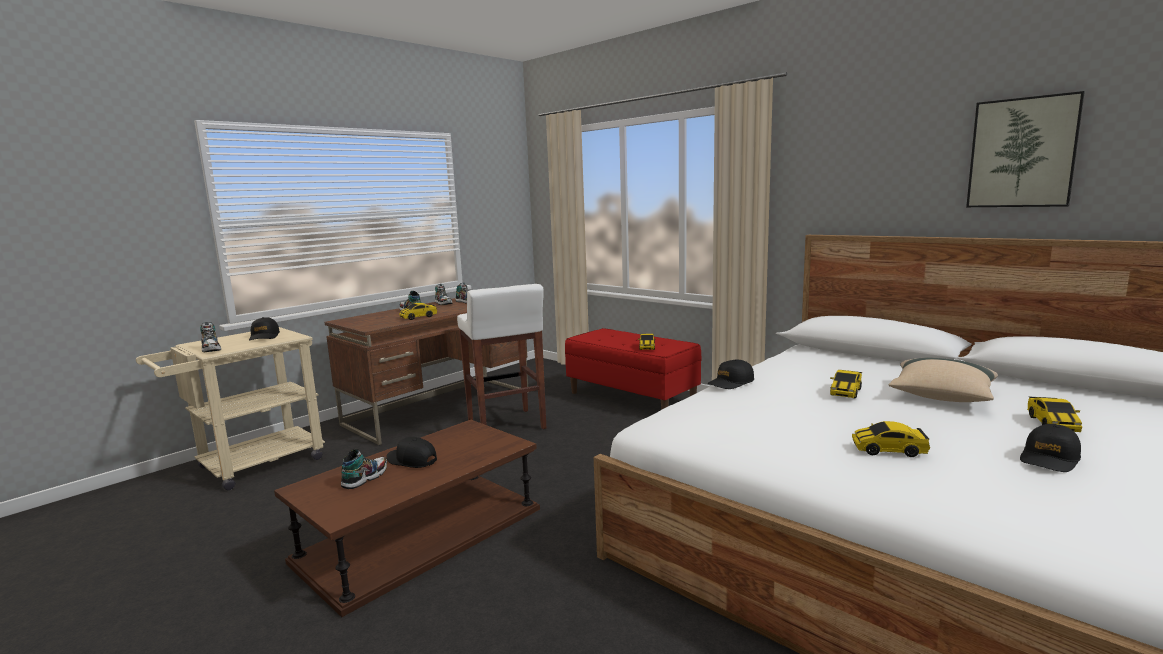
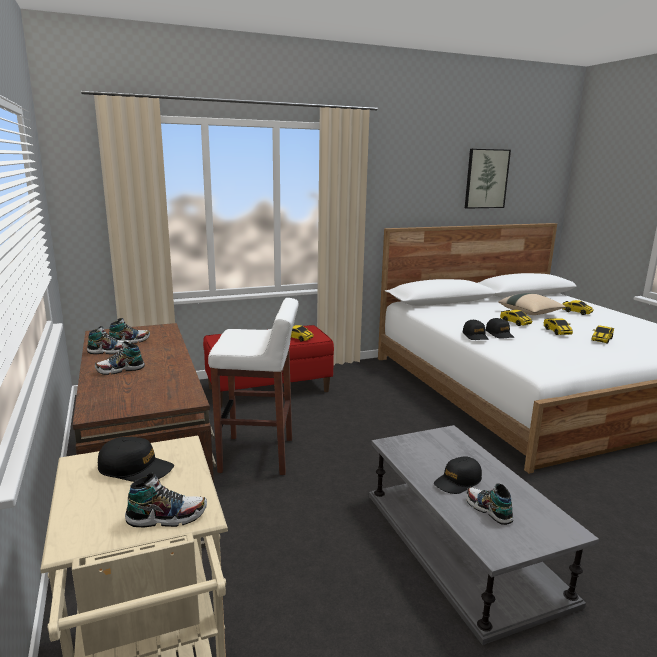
camera: 65 degrees left, 5 degrees up
brown coffee table [274,420,540,617] -> grey coffee table [369,425,599,645]
toy car [399,303,437,320] -> toy car moved to [543,318,573,335]
black cap [1020,424,1081,472] -> black cap moved to [486,318,514,338]

